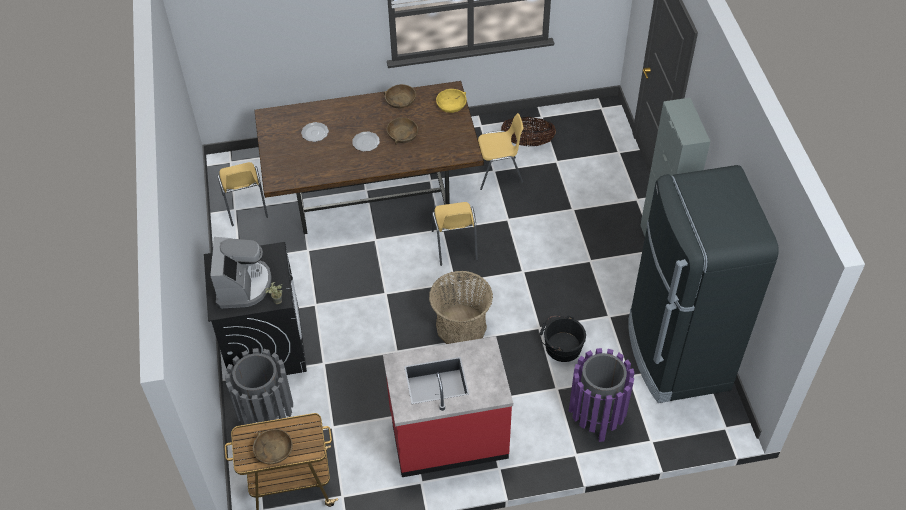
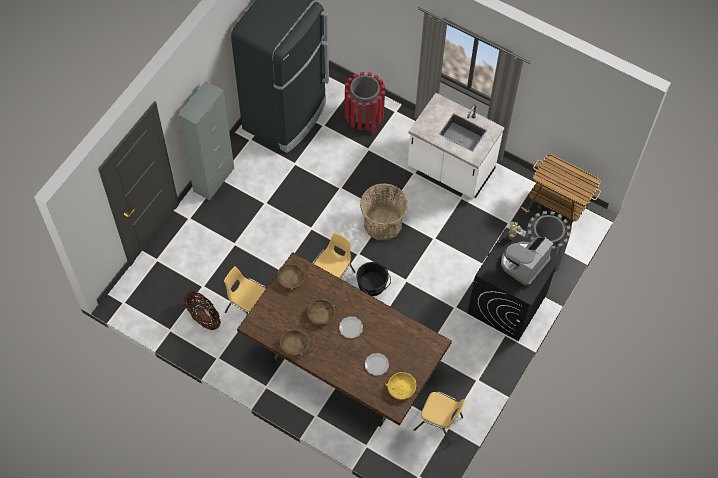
camera: 140 degrees left, 10 degrees up
yellow chair [217,162,268,226] -> yellow chair turned 90 degrees clockwise [414,391,466,445]
brown bowl [253,429,293,464] -> brown bowl moved to [277,264,305,292]
red counter [383,336,513,477] -> white counter [408,93,505,199]
yellow bowl [436,89,467,113] -> yellow bowl moved to [385,372,416,400]
black bucket [540,315,586,362] -> black bucket moved to [356,262,391,296]
purple trash can [569,348,634,442] -> red trash can [345,72,385,135]

